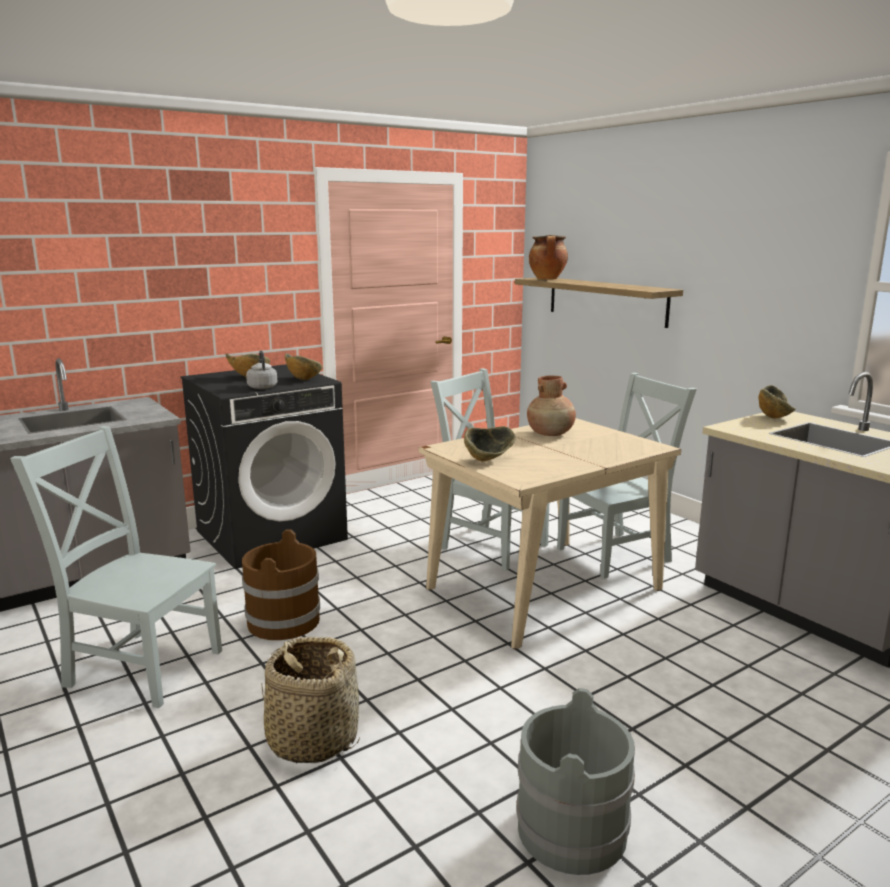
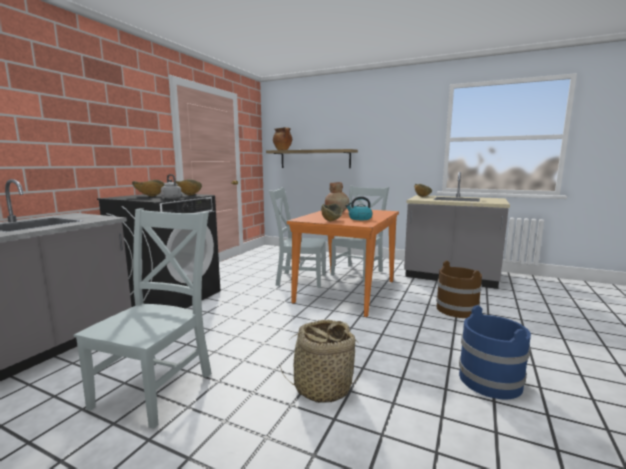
camera: 30 degrees left, 5 degrees down
grey chair [10,426,222,708] -> grey chair turned 120 degrees clockwise [74,208,212,429]
brown bucket [242,529,320,640] -> brown bucket moved to [436,261,482,318]
beige dining table [419,418,681,649] -> orange dining table [287,209,399,317]
grey bucket [516,688,635,875] -> blue bucket [459,305,531,399]
none -> kettle [345,196,373,220]

